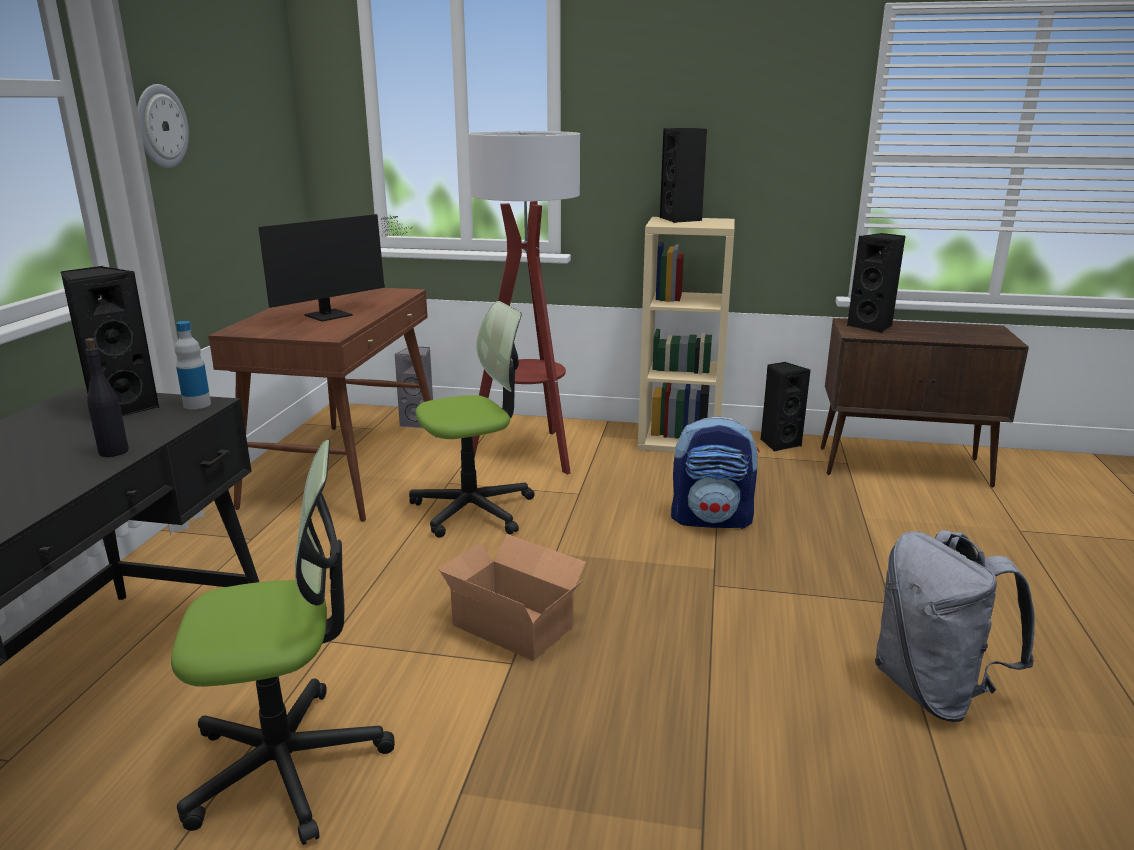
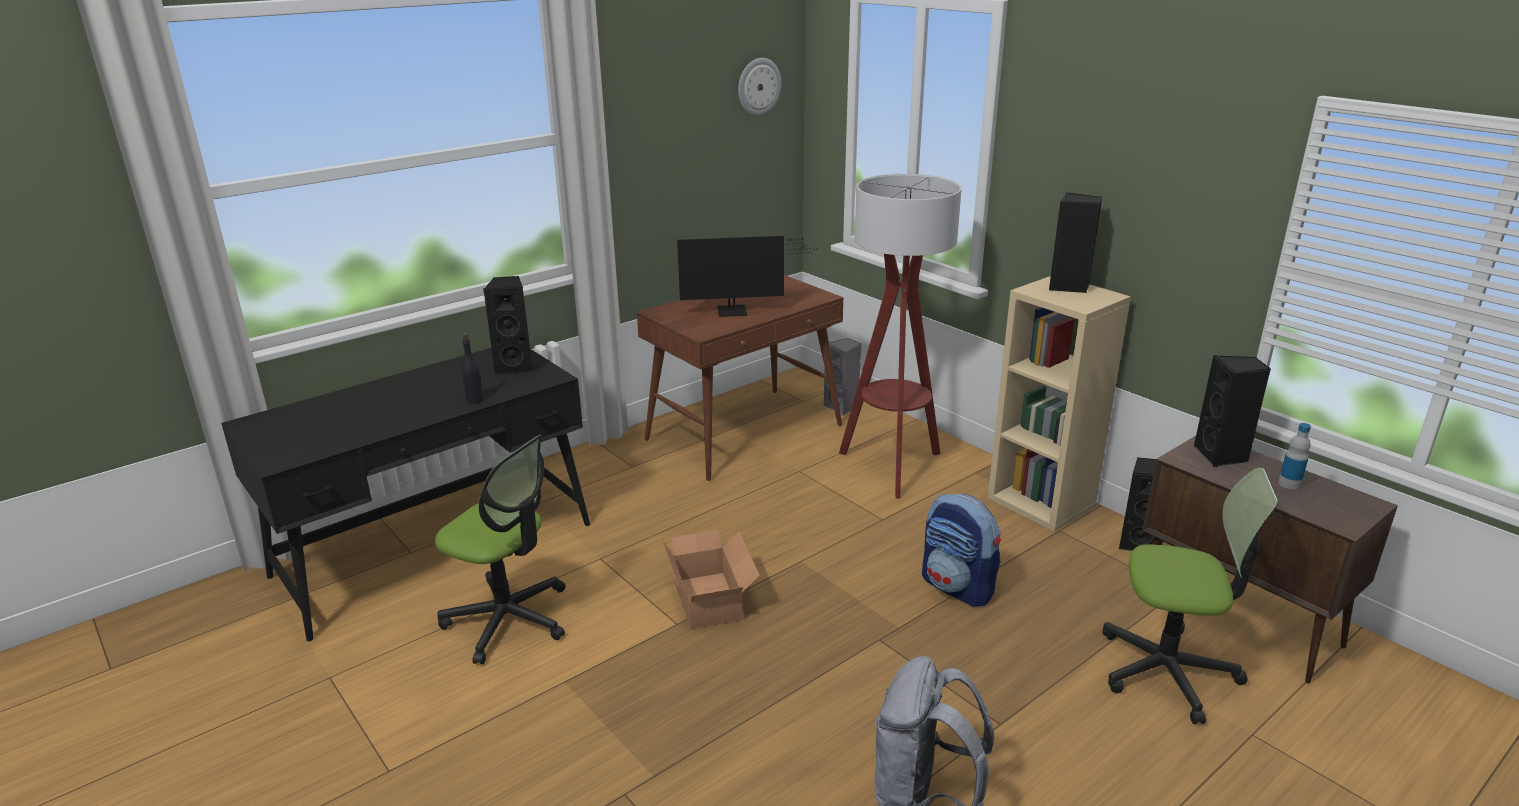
camera: 40 degrees right, 5 degrees up
wall clock [137,84,189,168] -> wall clock moved to [738,58,781,116]
bottle [175,321,211,409] -> bottle moved to [1278,423,1311,490]
office chair [409,301,535,538] -> office chair moved to [1102,468,1278,724]

